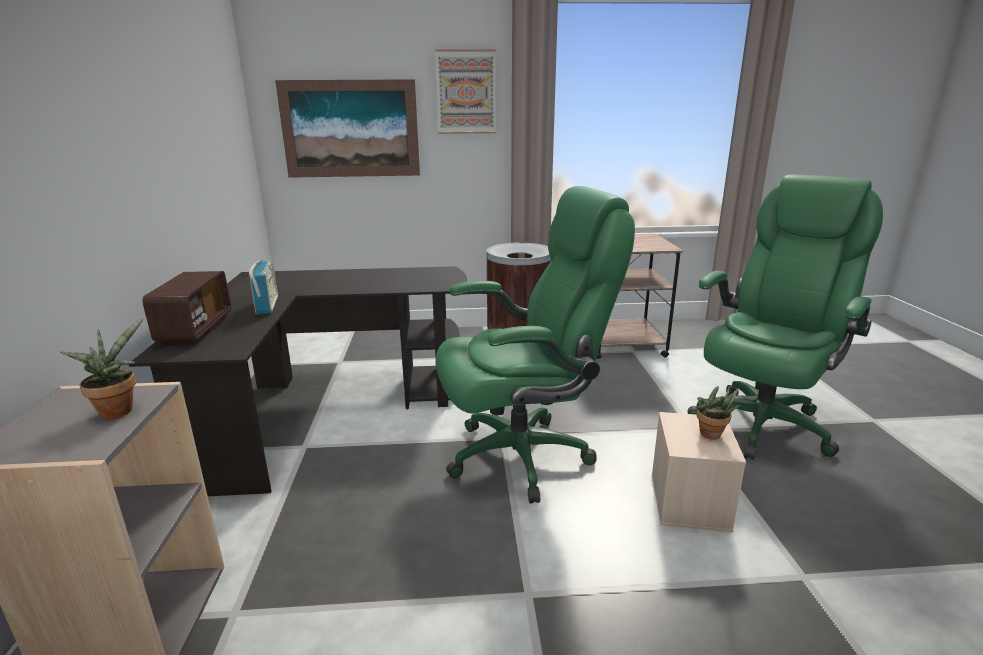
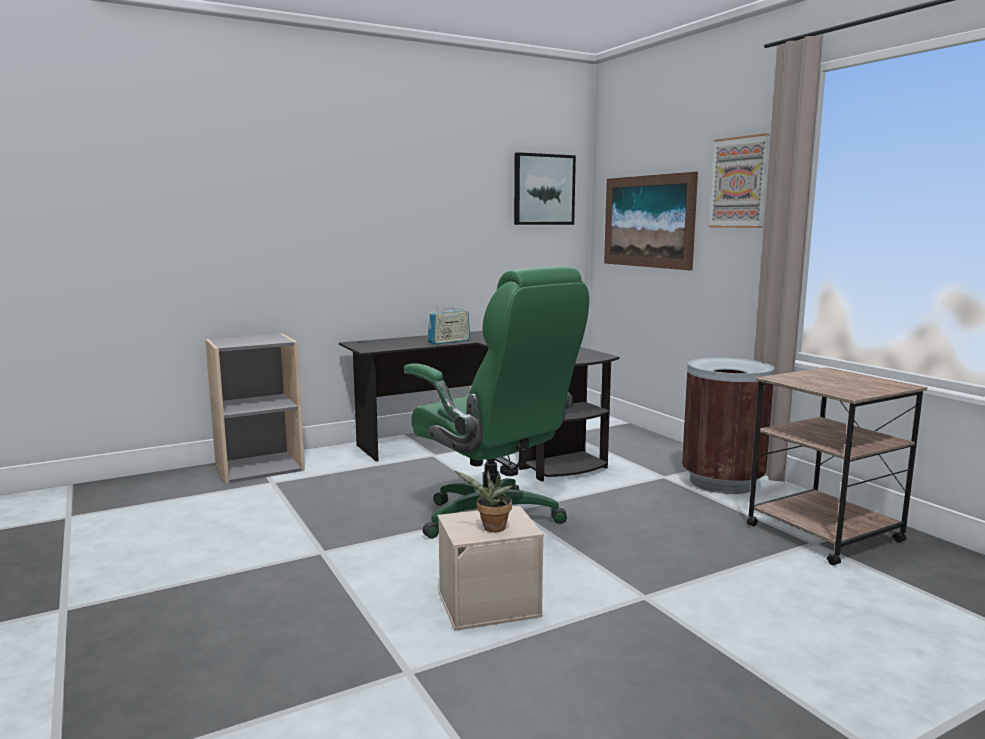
camera: 65 degrees right, 10 degrees down
potted plant [60,317,144,419] -> none
radio [142,271,231,343] -> none
green office chair [688,174,883,460] -> none
none -> picture [514,152,576,225]

